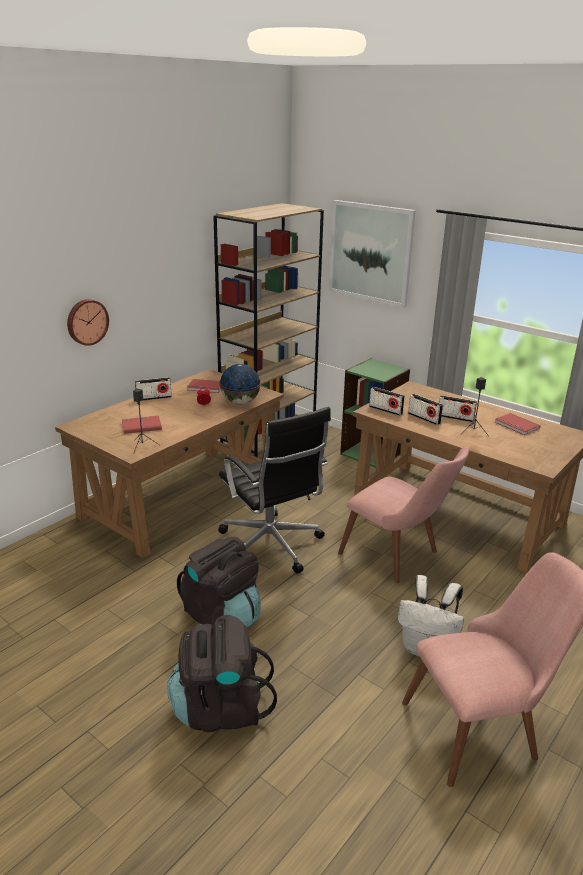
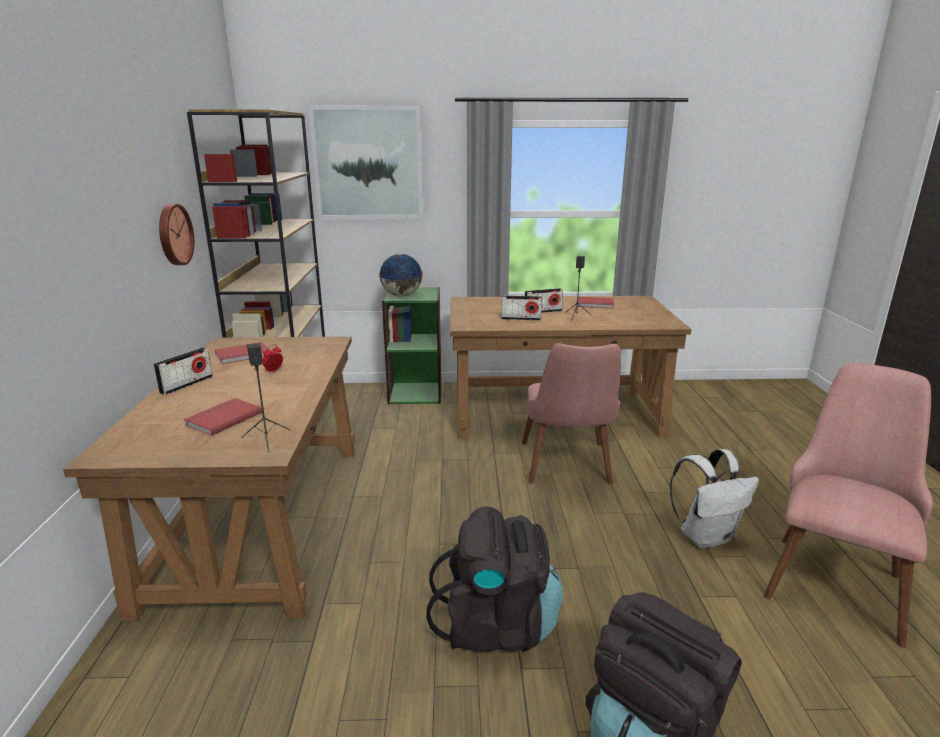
camera: 40 degrees left, 5 degrees down
wall clock [67,299,109,346] -> wall clock moved to [159,204,194,265]
black office chair [218,407,331,574] -> none
globe [219,364,261,404] -> globe moved to [379,254,423,296]
pink chair [338,447,469,583] -> pink chair turned 90 degrees clockwise [522,343,621,485]
radio [369,387,405,416] -> none

